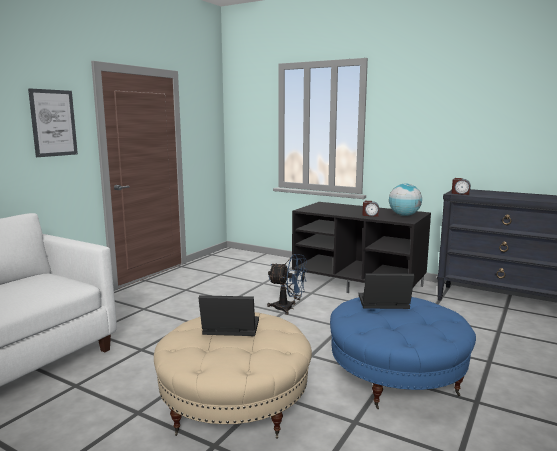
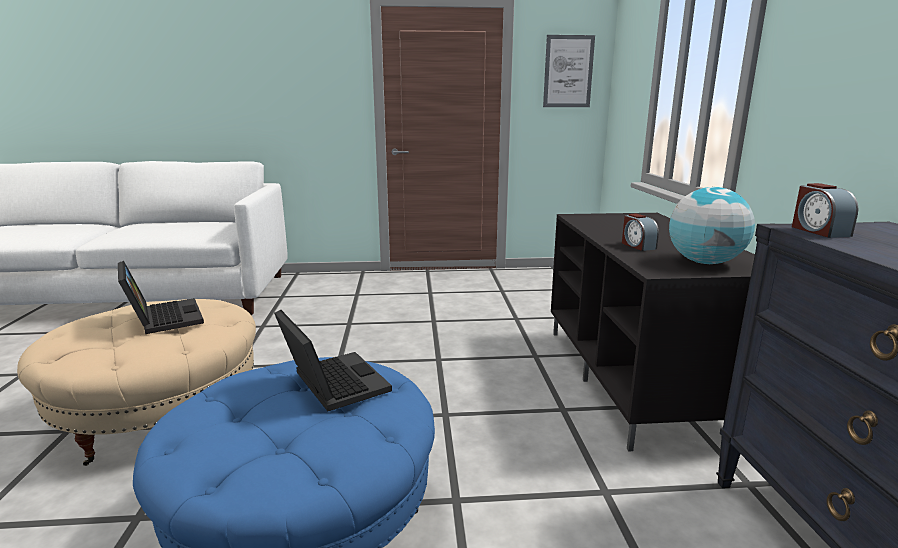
camera: 55 degrees right, 5 degrees up
picture [28,88,78,157] -> picture moved to [543,35,595,107]
blue fan [267,254,307,315] -> none

